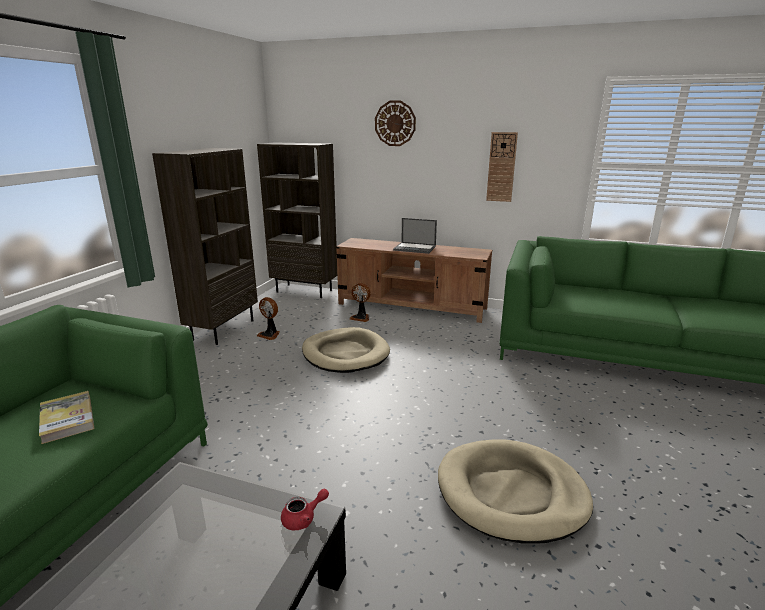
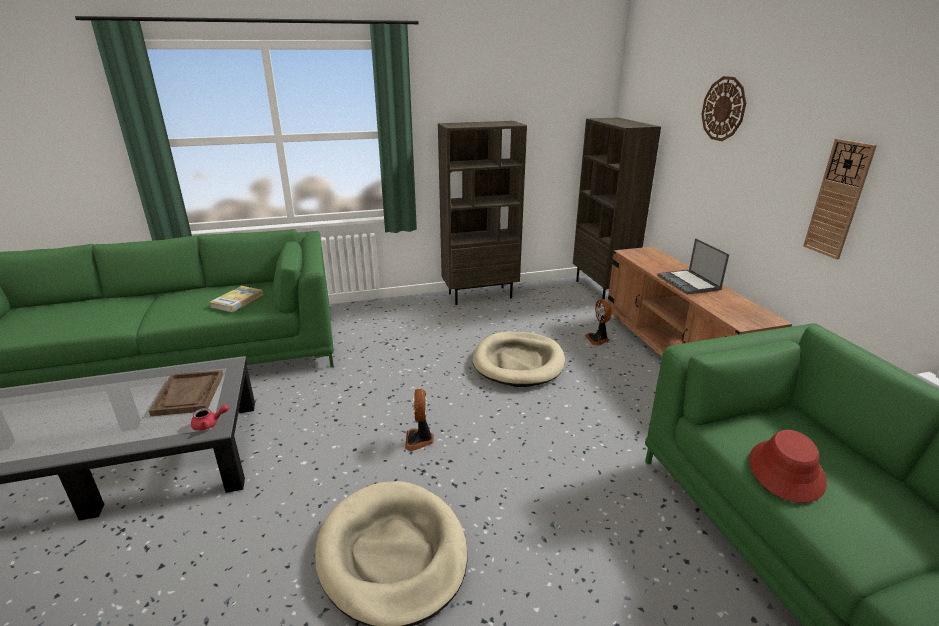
camera: 55 degrees right, 5 degrees up
fan [257,297,280,340] -> fan moved to [405,389,434,451]
red teapot [281,489,329,530] -> red teapot turned 45 degrees counterclockwise [191,404,229,431]
none -> brown tray [149,370,223,416]
none -> red hat [749,430,827,503]

